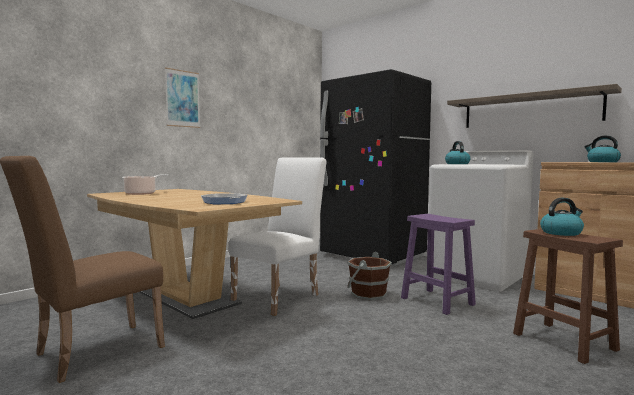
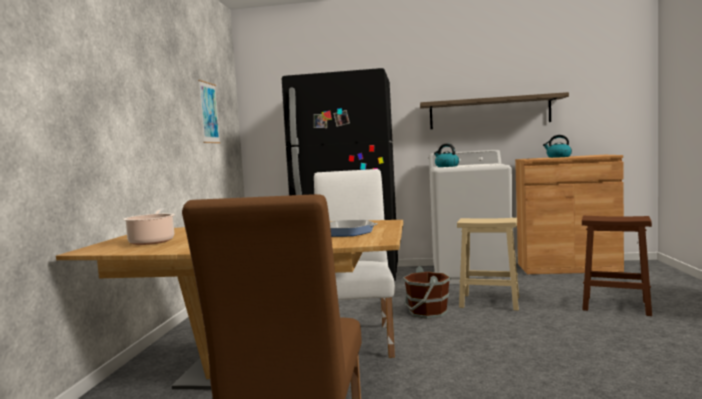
camera: 35 degrees left, 0 degrees up
picture [165,67,200,128] -> picture moved to [198,80,221,143]
purple stool [401,214,476,315] -> beige stool [457,218,519,311]
kettle [540,198,584,236] -> none

